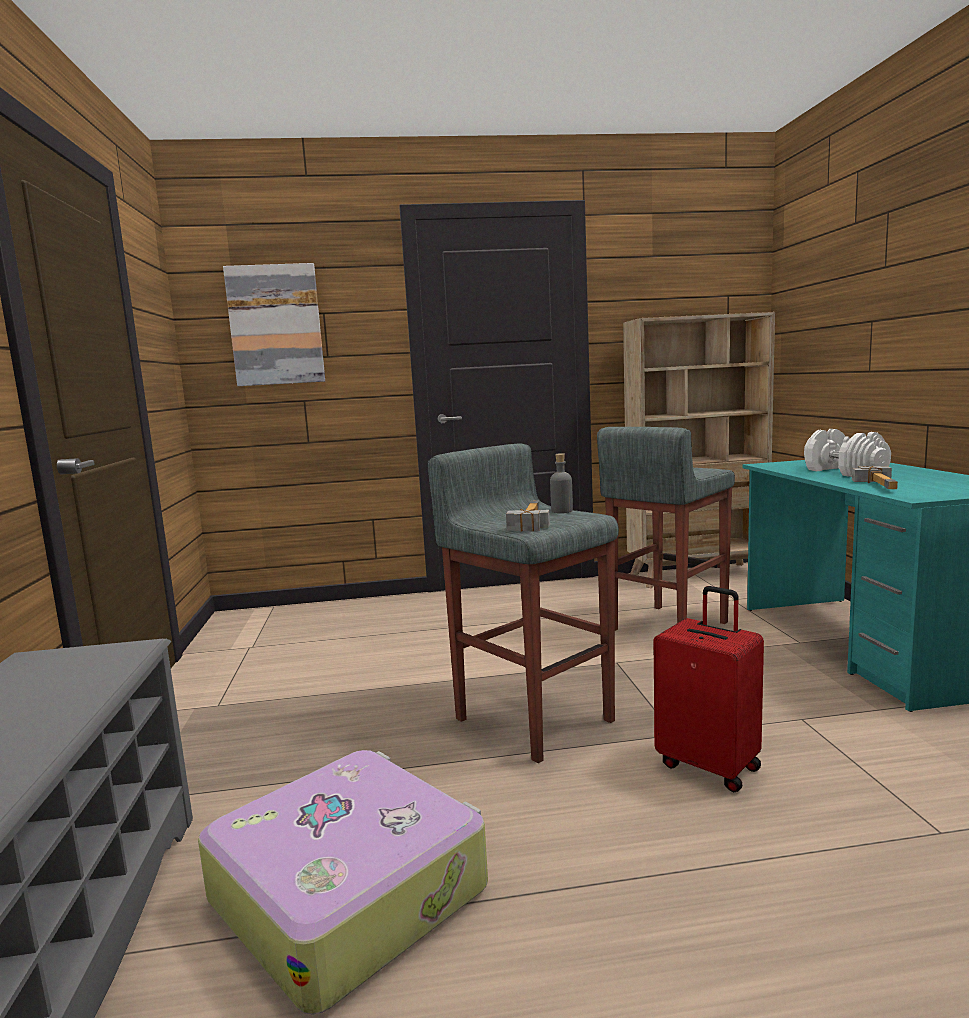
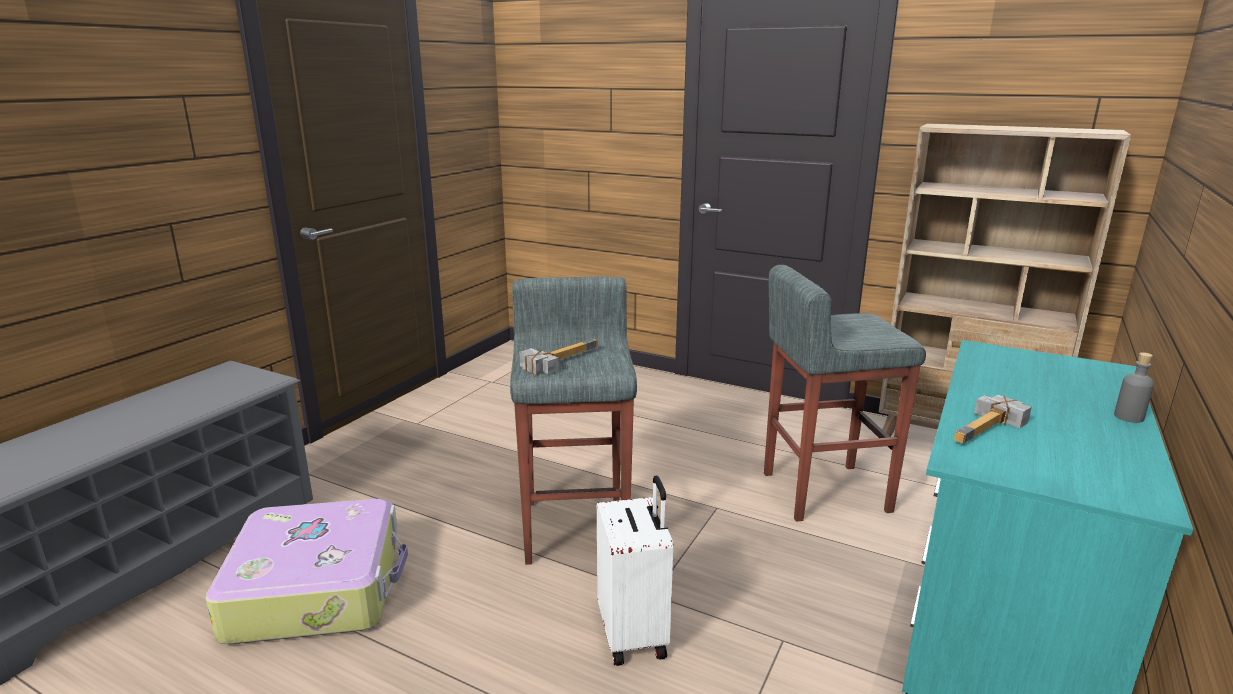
camera: 35 degrees right, 10 degrees up
picture [223,263,325,386] -> none
grey bottle [550,453,573,513] -> grey bottle moved to [1114,352,1154,423]
red suitcase [654,586,764,792] -> white suitcase [597,476,673,666]
white dumbbell [804,429,891,477] -> none

